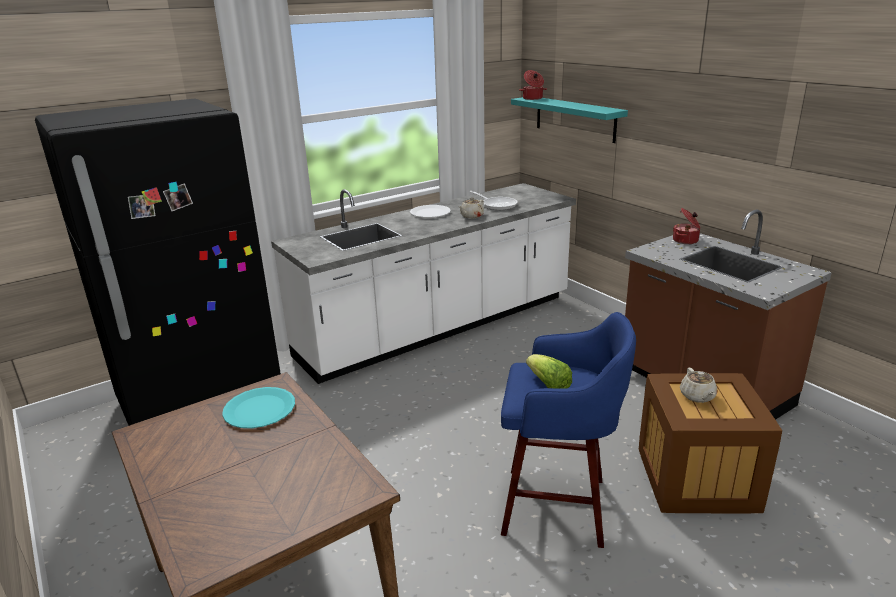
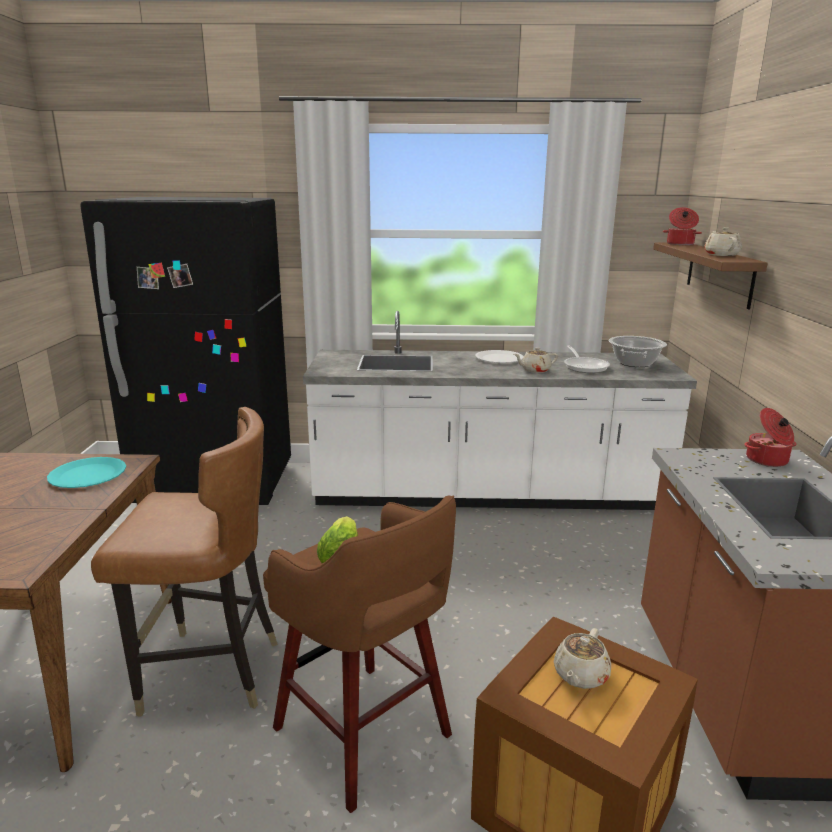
camera: 35 degrees right, 5 degrees down
blue stool [501,312,636,548] -> brown stool [263,496,456,813]
turquoise shelf [511,97,628,143] -> brown shelf [653,243,768,309]
none -> brown chair [91,407,278,716]
none -> cooking pot [609,336,667,367]
none -> beige teapot [704,227,742,256]

